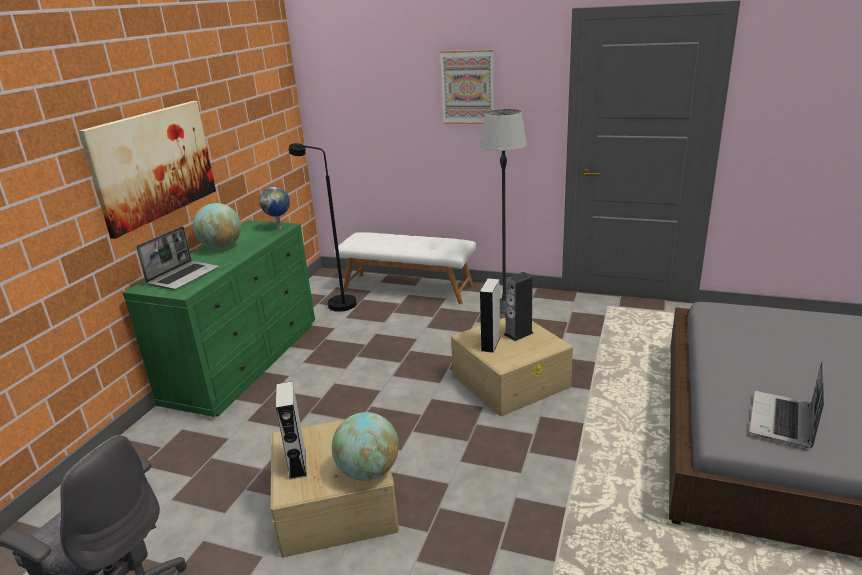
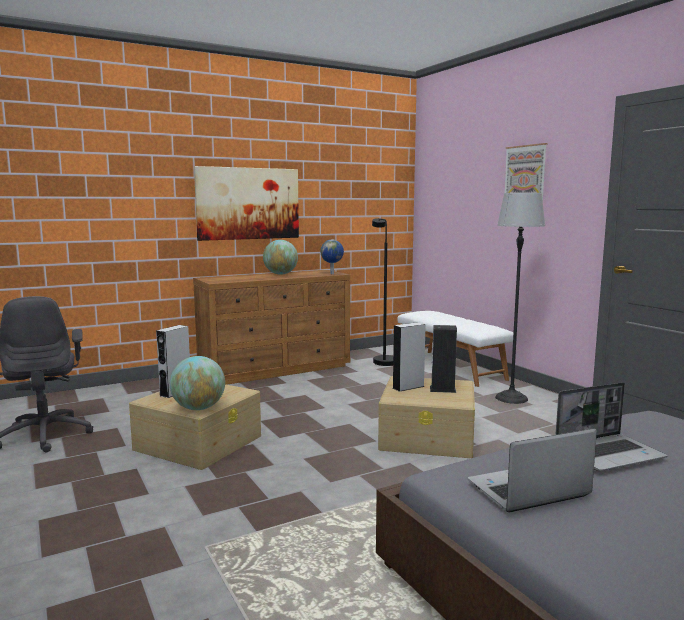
camera: 40 degrees right, 15 degrees down
green dresser [123,220,315,417] -> brown dresser [193,270,350,385]
laptop [136,226,219,290] -> laptop moved to [555,382,667,471]

